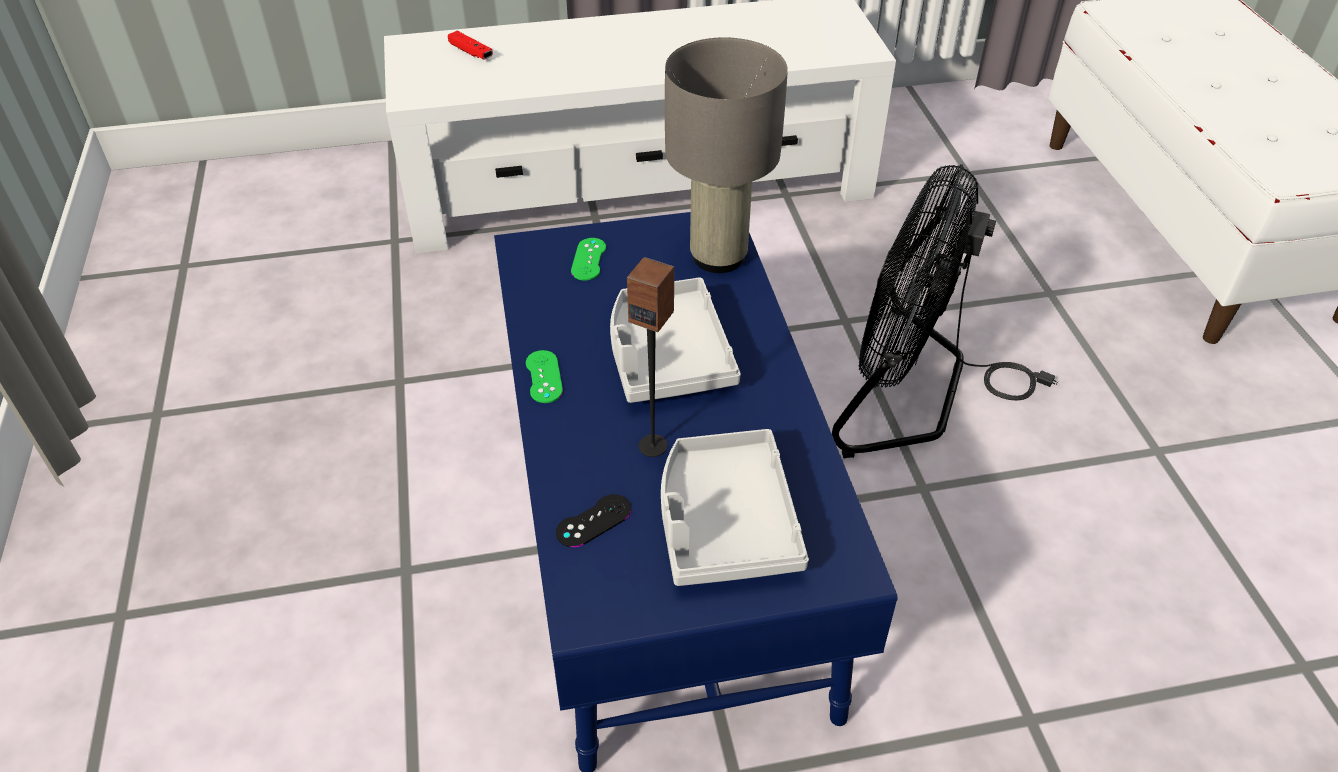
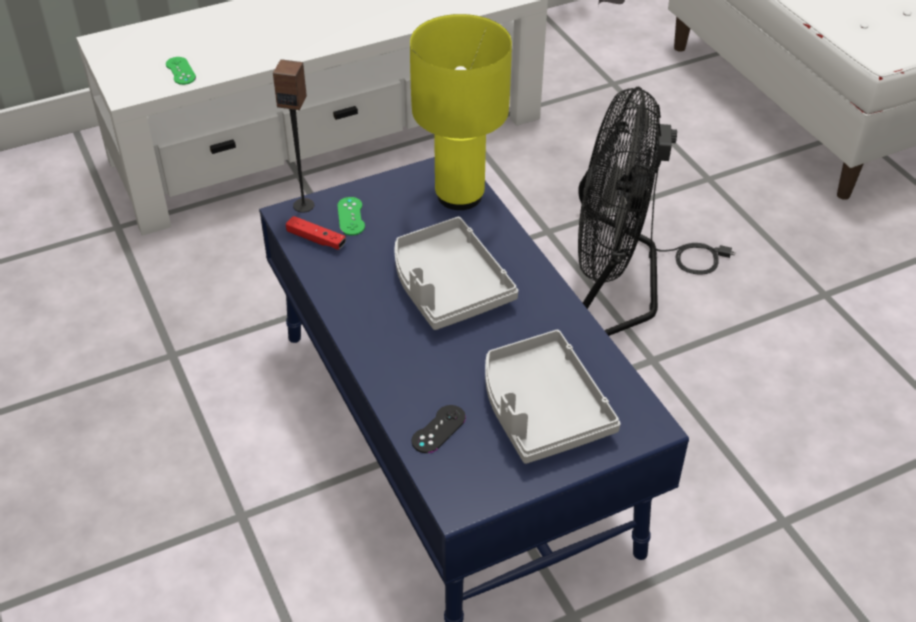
camera: 15 degrees left, 0 degrees up
red game controller [448,31,493,60] -> red game controller moved to [286,216,346,250]
green game controller [526,350,563,403] -> green game controller moved to [166,57,196,85]
speaker [627,257,674,457] -> speaker moved to [273,59,314,213]
grey table lamp [665,37,788,273] -> yellow table lamp [410,14,512,210]

